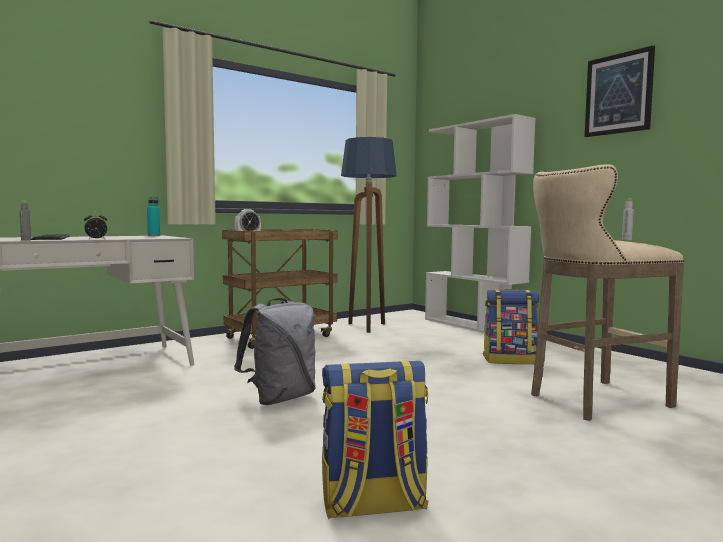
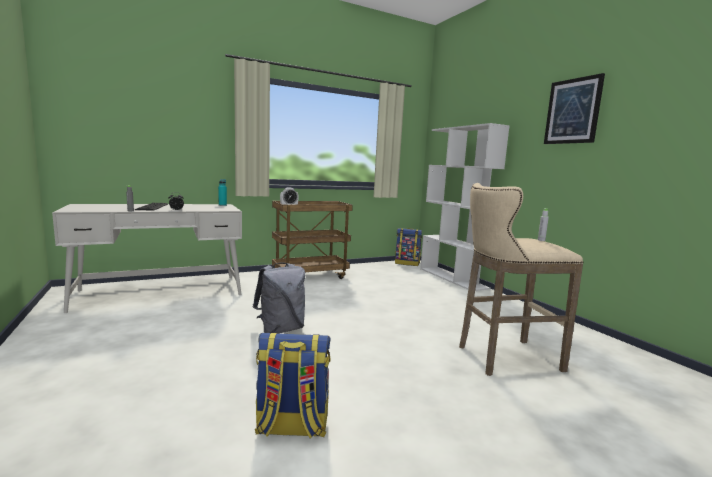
camera: 10 degrees right, 5 degrees up
floor lamp [341,137,397,333] -> none
backpack [483,289,539,364] -> backpack moved to [395,228,422,266]

